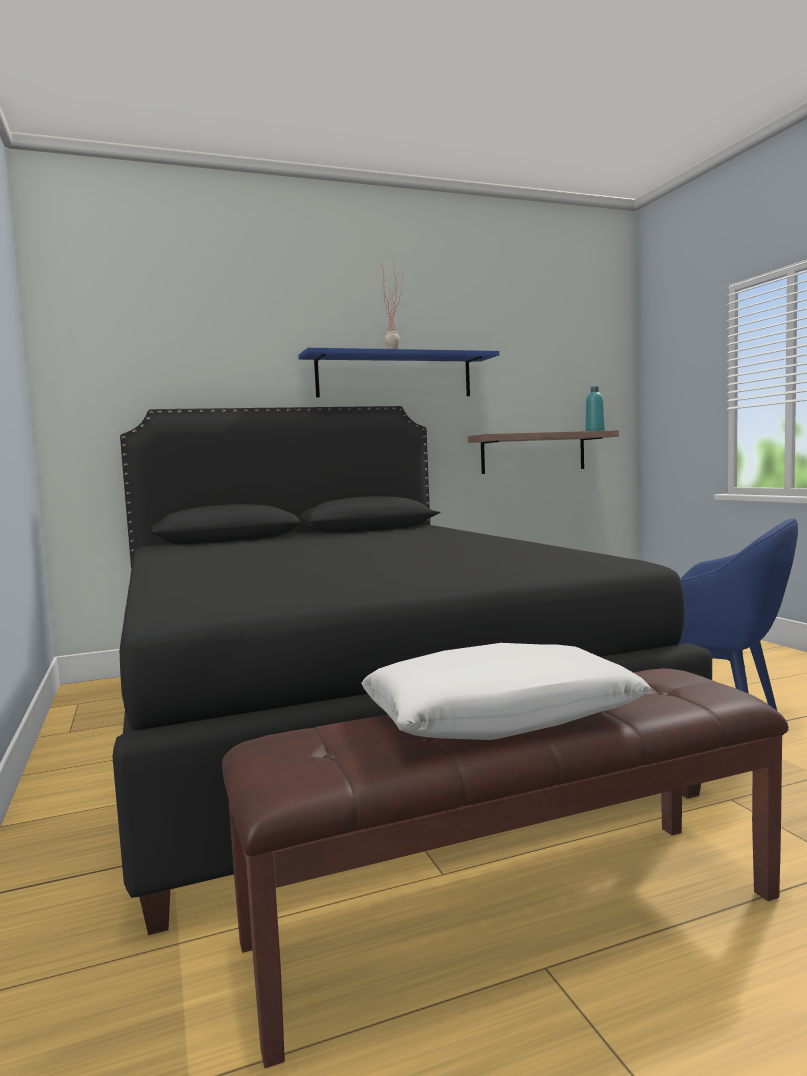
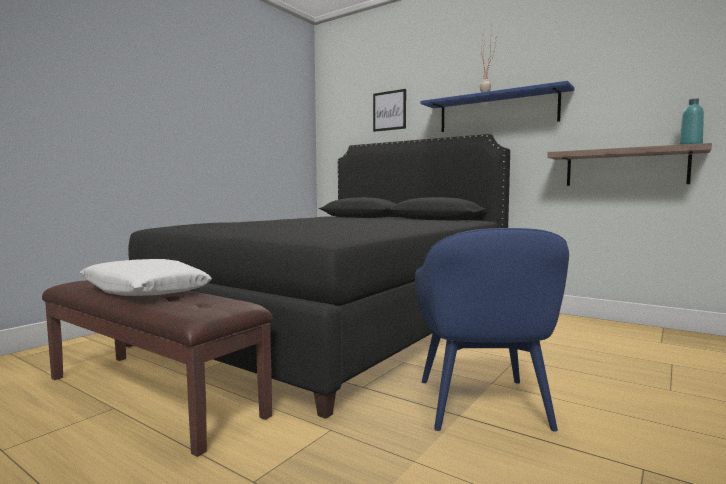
camera: 55 degrees right, 0 degrees up
none -> picture [373,89,406,132]

